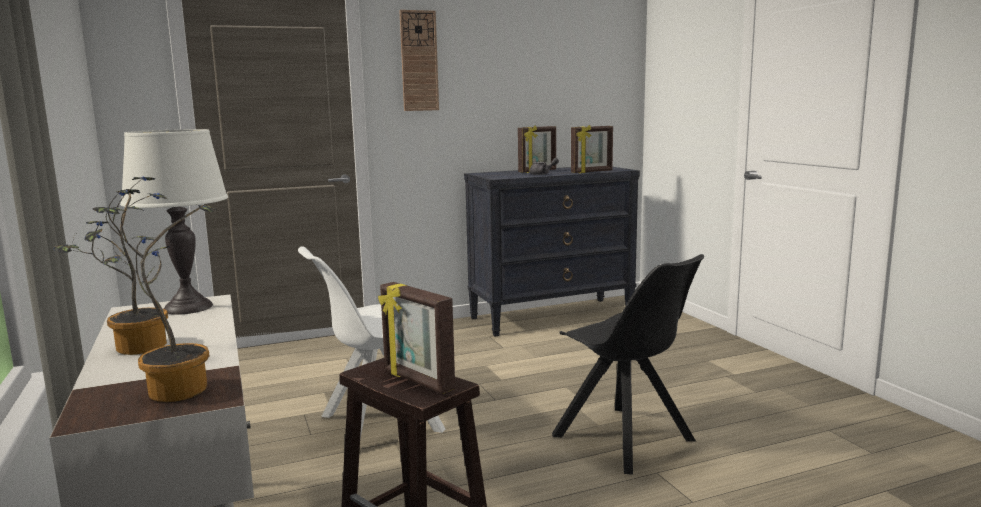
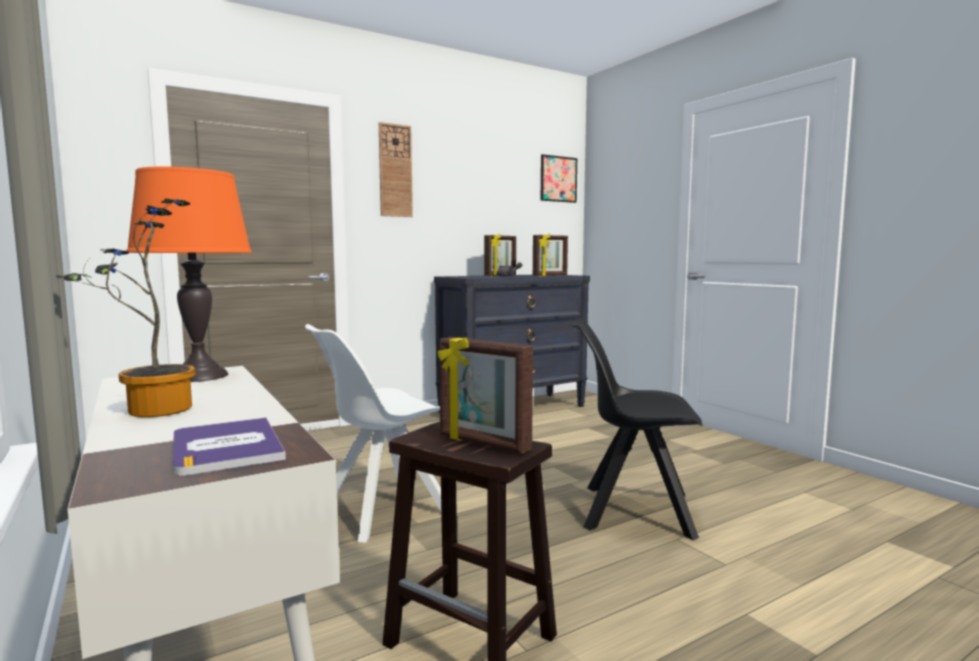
camera: 10 degrees left, 5 degrees down
potted plant [93,193,217,402] -> book [173,417,286,476]
white table lamp [120,129,228,315] -> orange table lamp [126,167,252,382]
black chair [552,254,704,475] -> black chair turned 150 degrees clockwise [572,318,702,540]
none -> picture [541,154,577,203]

